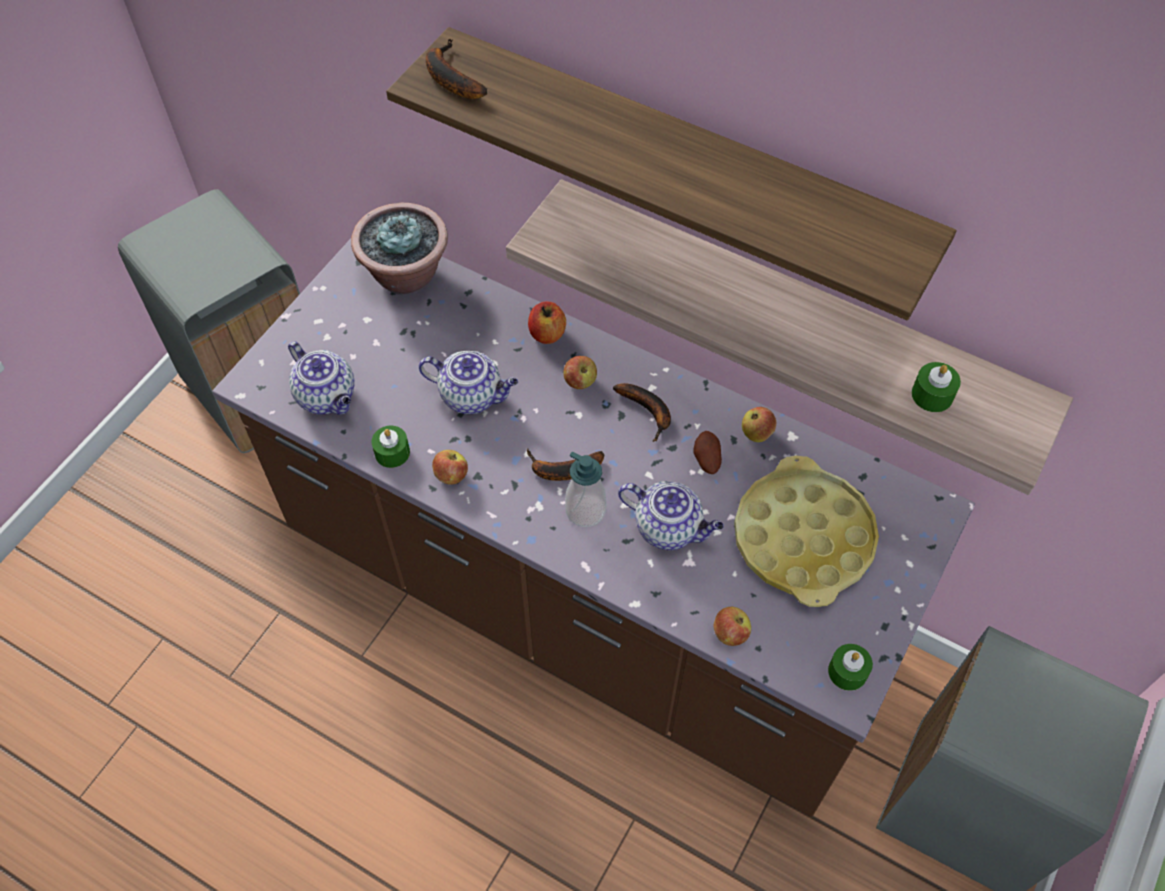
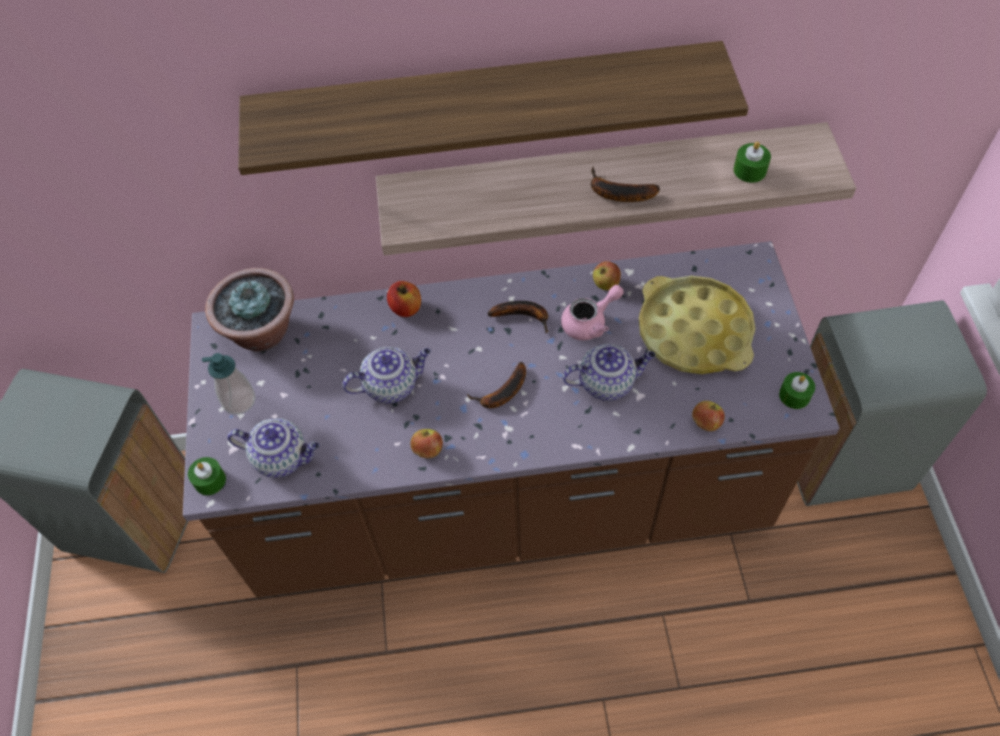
camera: 35 degrees left, 0 degrees up
green candle [371,426,410,468] -> green candle moved to [188,457,226,495]
banana [426,39,487,99] -> banana moved to [591,166,660,202]
apple [563,356,597,389] -> none
soap dispenser [565,452,606,527] -> soap dispenser moved to [202,353,256,415]
potato [693,431,722,474] -> pink teapot [561,285,624,340]

